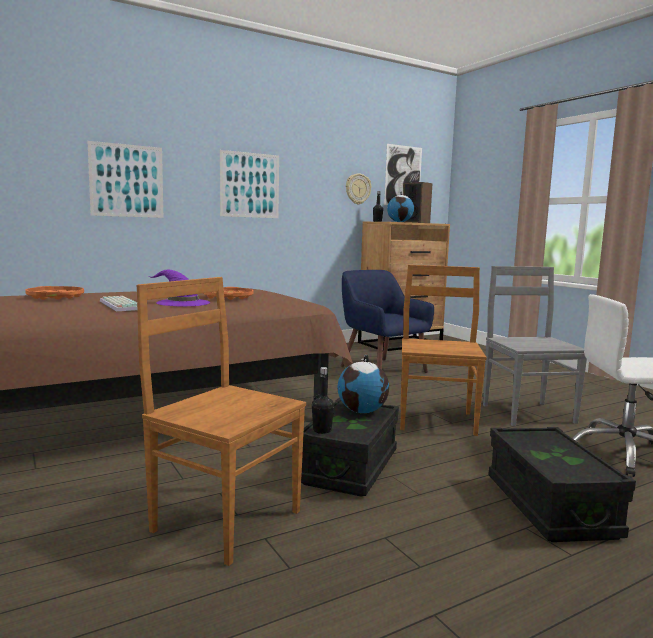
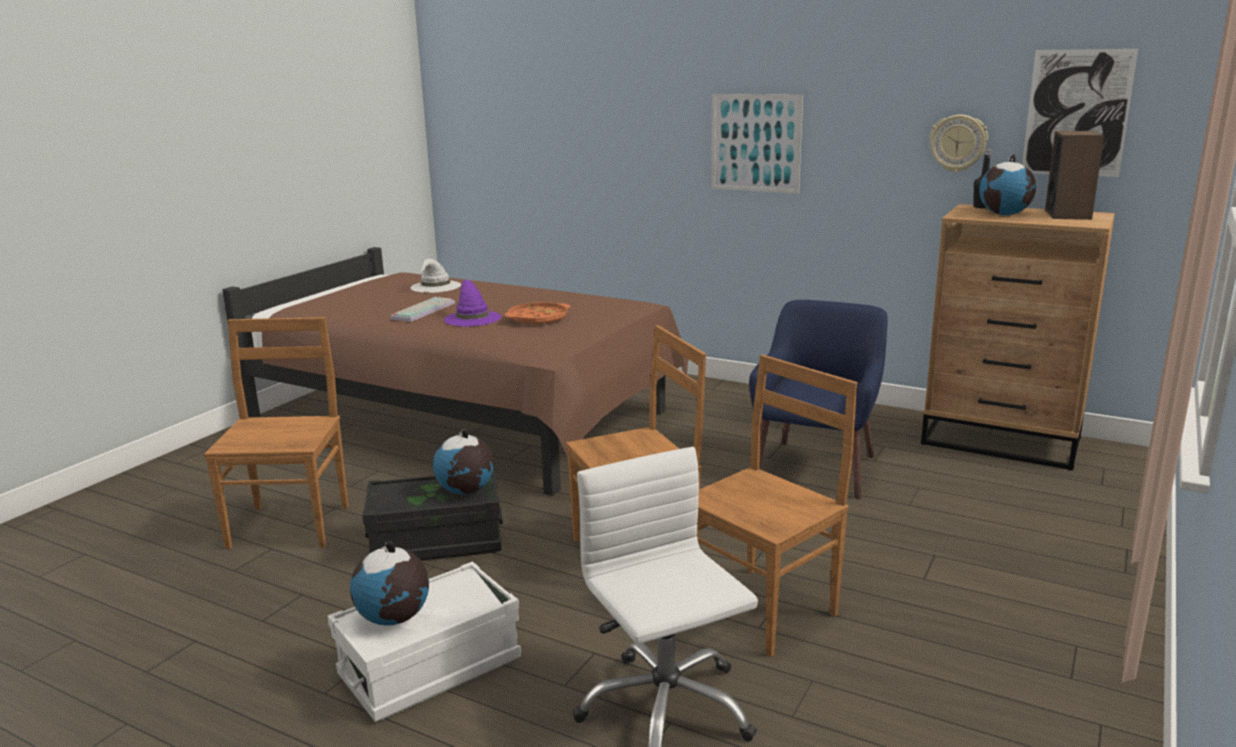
camera: 60 degrees right, 10 degrees up
orange tray [25,286,84,300] -> white hat [410,259,461,293]
picture [88,141,163,218] -> none
black bottle [312,367,334,434] -> none
grey chair [483,266,587,426] -> brown chair [697,355,857,657]
black storage box [489,427,636,542] -> white storage box [328,561,521,722]
none -> globe [350,542,429,626]

